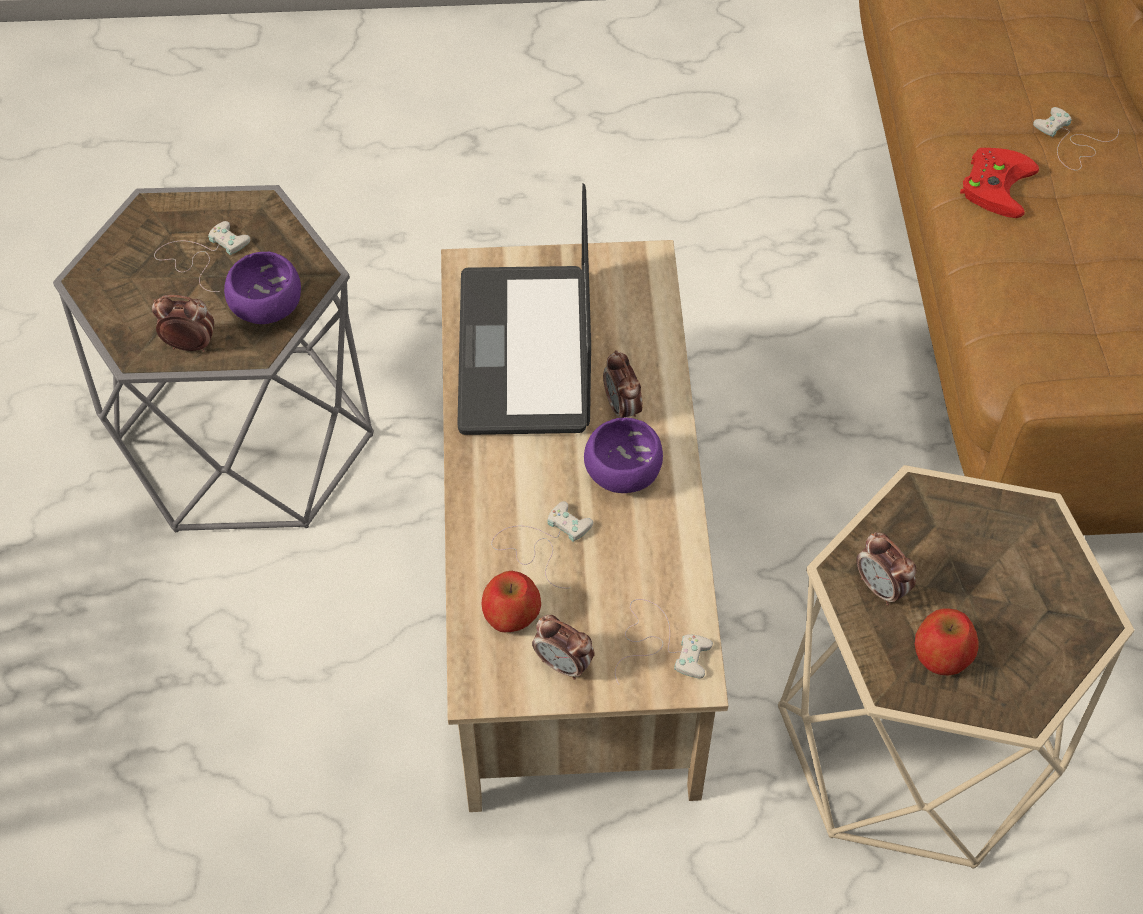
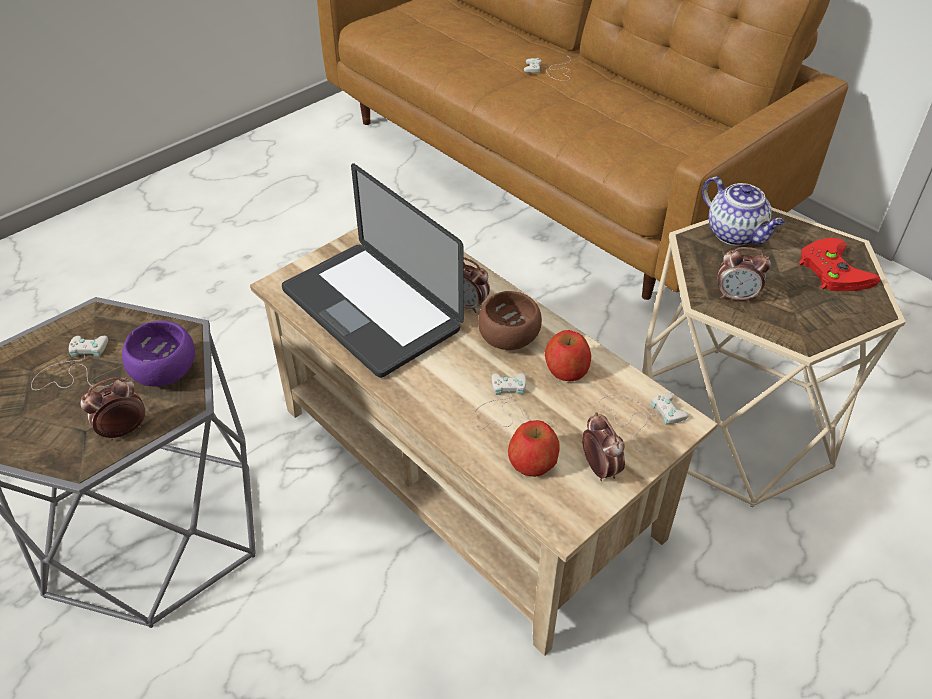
camera: 40 degrees left, 10 degrees down
alarm clock [532,615,595,680] -> alarm clock turned 105 degrees counterclockwise [582,412,625,481]
purple bowl [584,418,663,493] -> brown bowl [478,291,542,350]
apple [915,608,978,675] -> apple moved to [545,330,591,381]
red game controller [960,148,1039,218] -> red game controller moved to [799,238,880,291]
none -> teapot [702,176,785,246]

